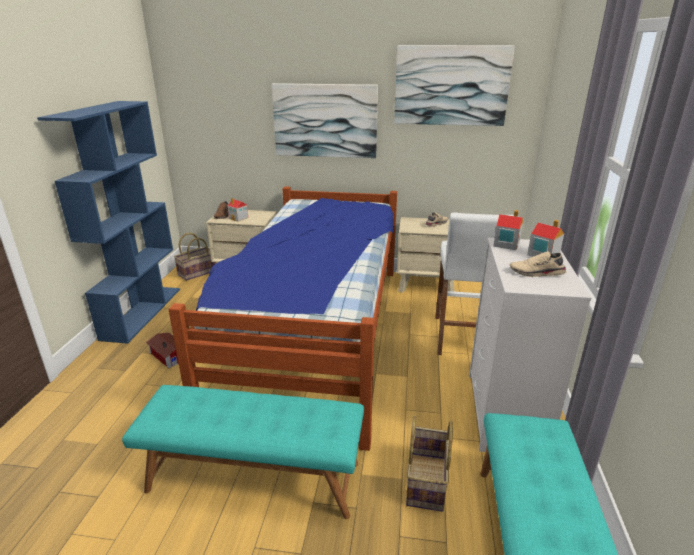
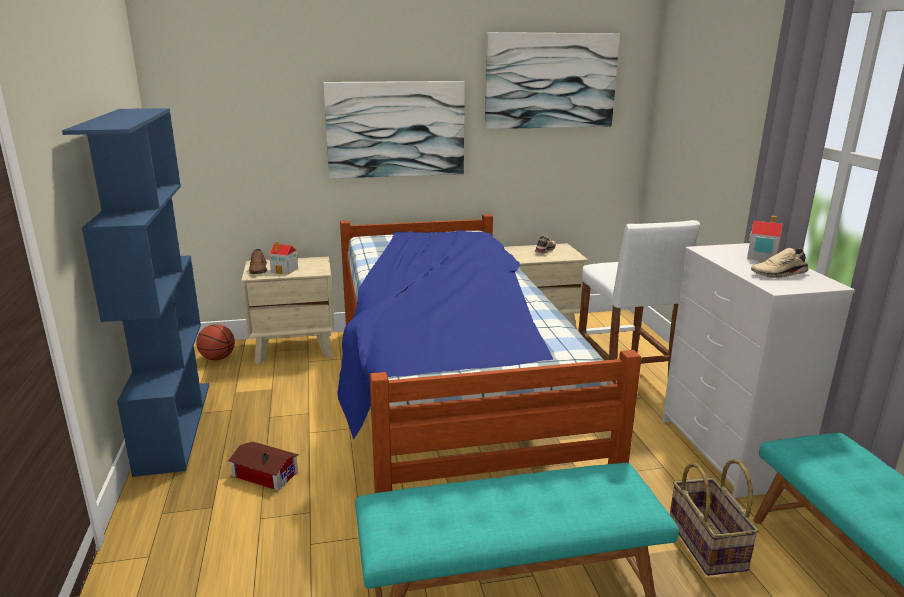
camera: 20 degrees left, 5 degrees down
basket [174,233,216,281] -> basketball [196,324,235,361]
toy house [493,210,523,250] -> none

